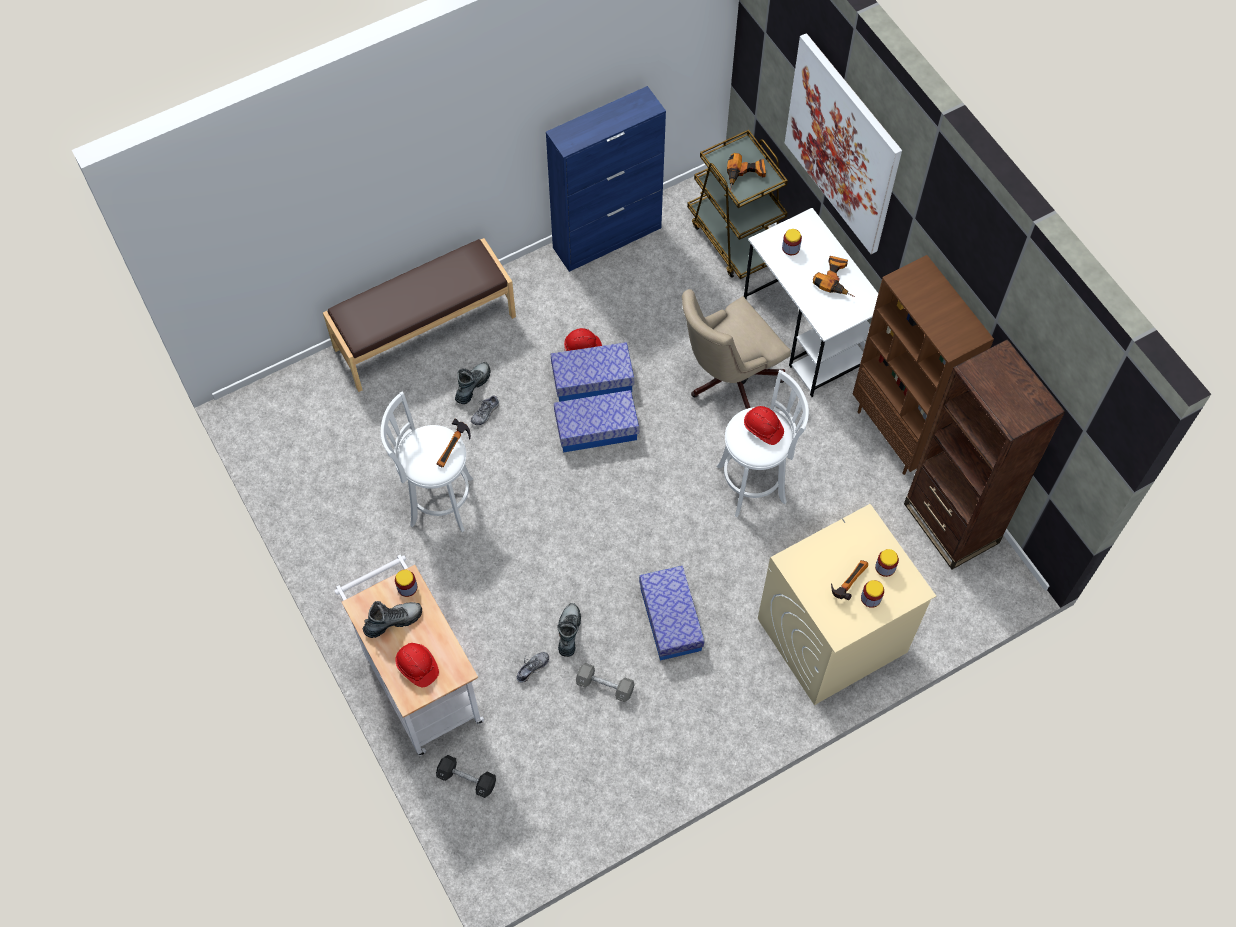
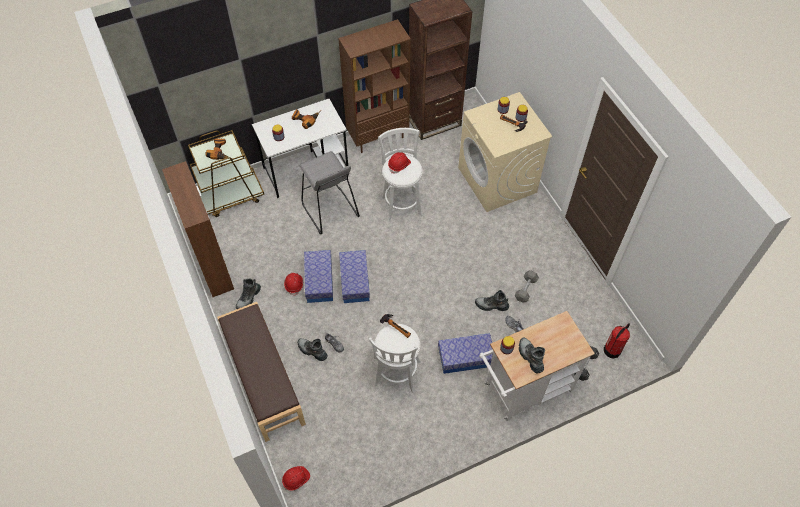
camera: 85 degrees left, 5 degrees down
red hard hat [396,643,439,687] -> red hard hat moved to [282,466,310,491]
blue cabinet [546,86,666,272] -> brown cabinet [162,161,234,297]
storage box [639,566,705,661] -> storage box moved to [438,333,493,374]
beige office chair [682,289,791,409] -> grey stool [299,151,360,234]
picture [785,33,902,254] -> none
none -> boot [236,278,261,309]
none -> fire extinguisher [604,323,630,359]

